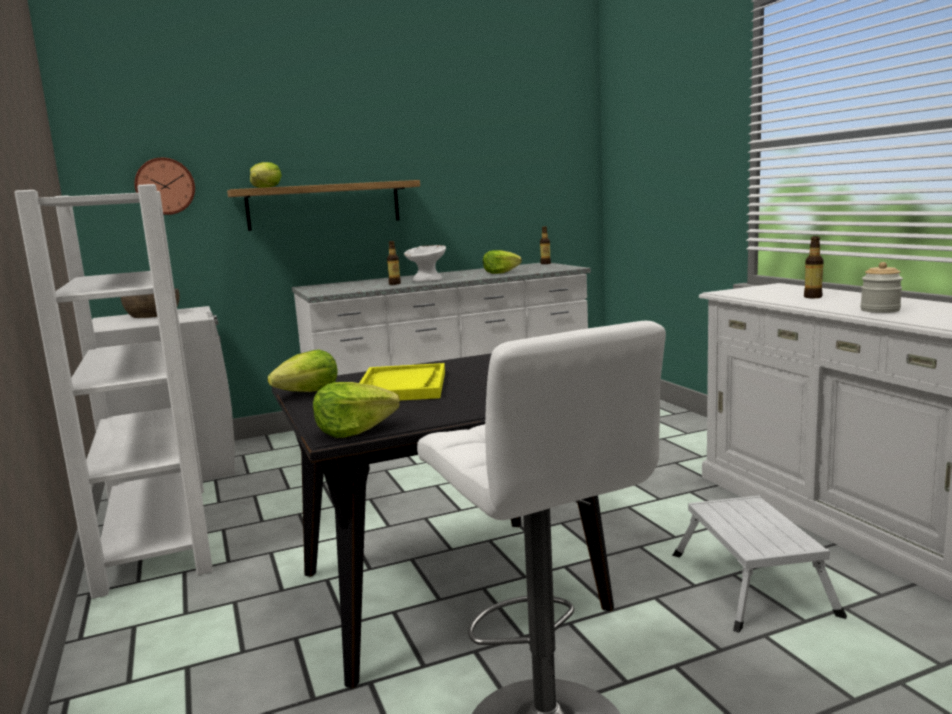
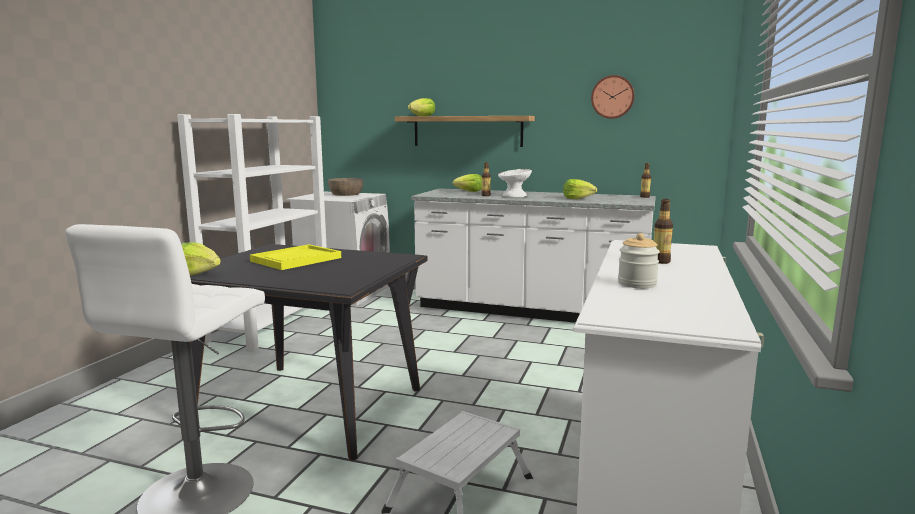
camera: 40 degrees right, 0 degrees up
wall clock [135,158,195,215] -> wall clock moved to [591,75,635,119]
lettuce [267,350,338,392] -> lettuce moved to [453,174,482,192]

